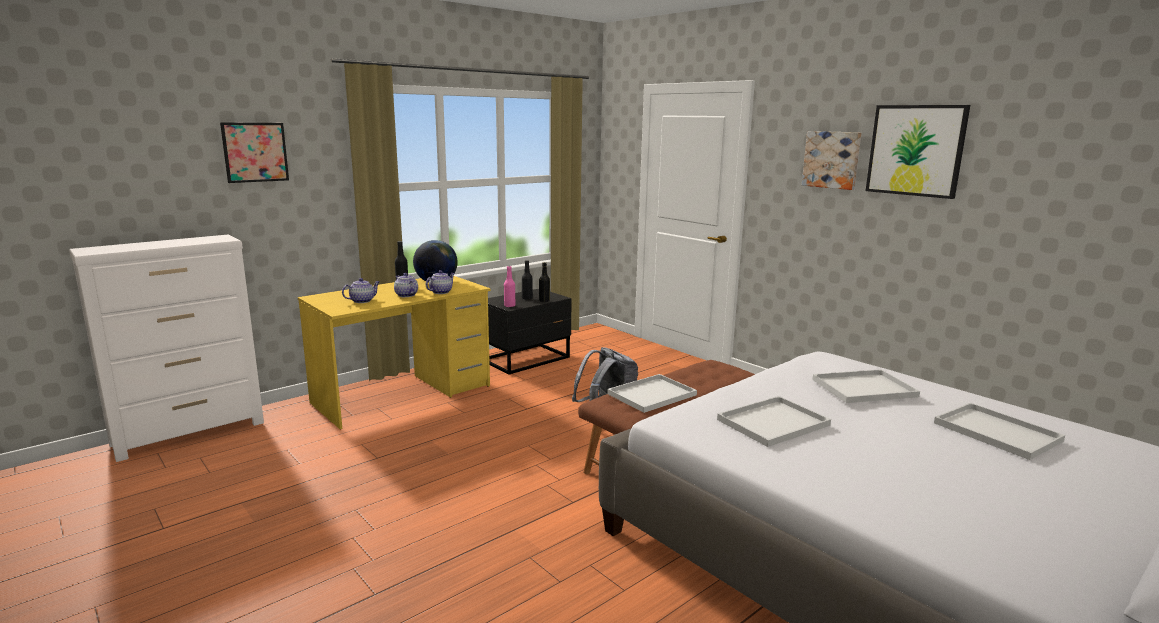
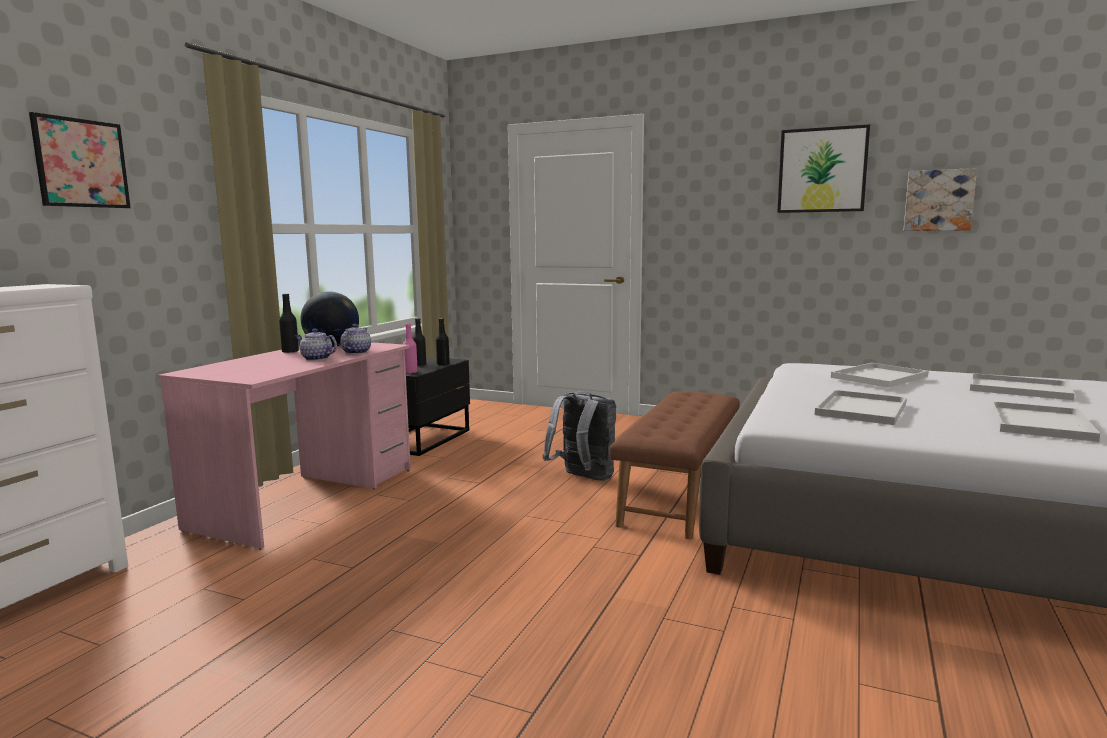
camera: 25 degrees left, 5 degrees down
yellow desk [298,276,491,430] -> pink desk [158,342,411,549]
teapot [342,278,380,303] -> none
white tray [607,374,697,413] -> white tray moved to [991,401,1100,442]
picture [802,131,861,190] -> picture moved to [904,168,977,231]

